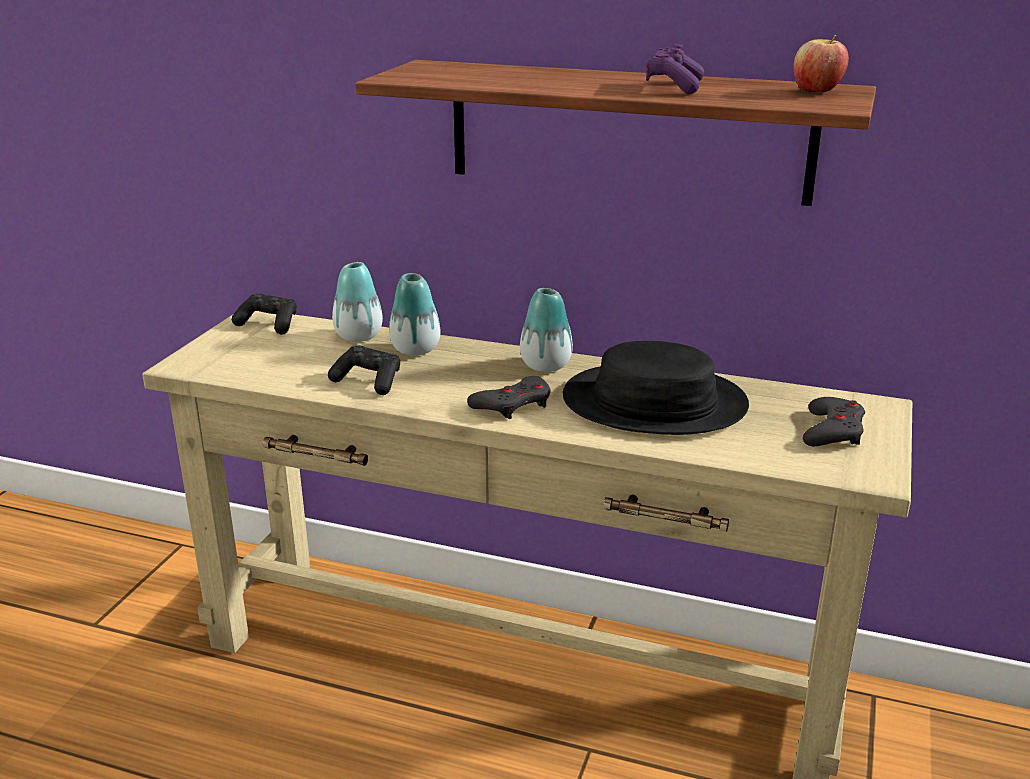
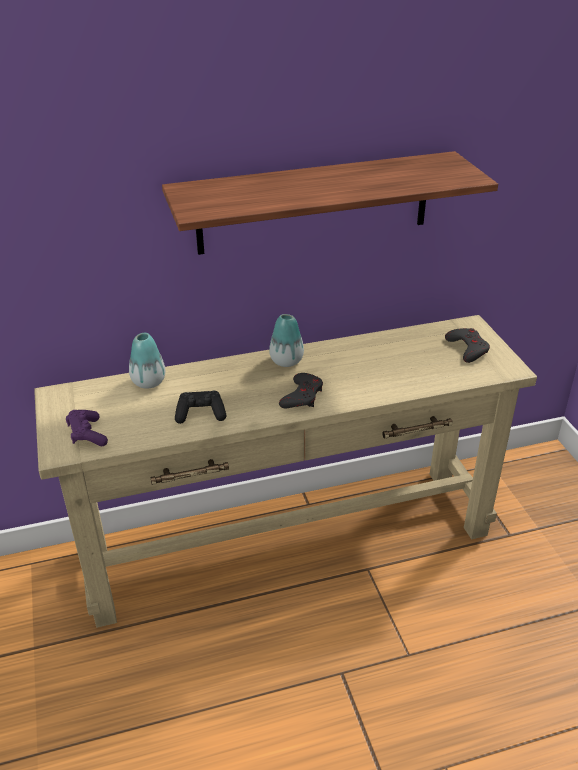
camera: 35 degrees left, 10 degrees up
black game controller [232,293,297,335] -> none
vase [389,273,440,356] -> none
black hat [563,341,749,435] -> none
purple game controller [646,44,704,94] -> purple game controller moved to [66,410,108,446]
apple [794,35,849,92] -> none

